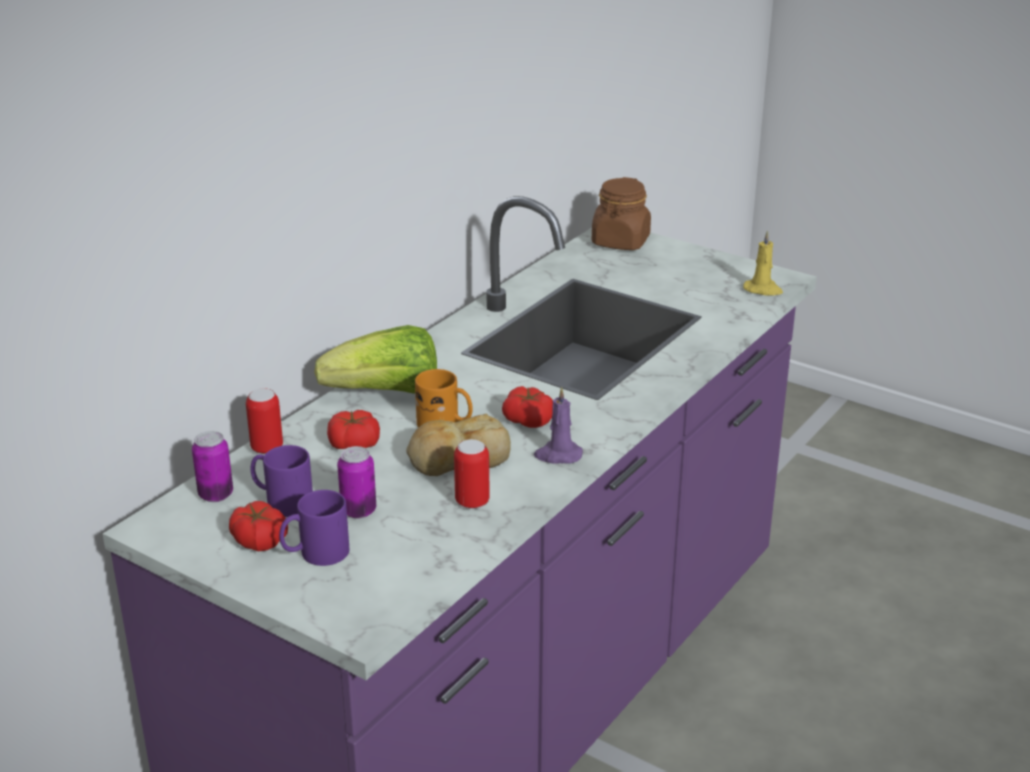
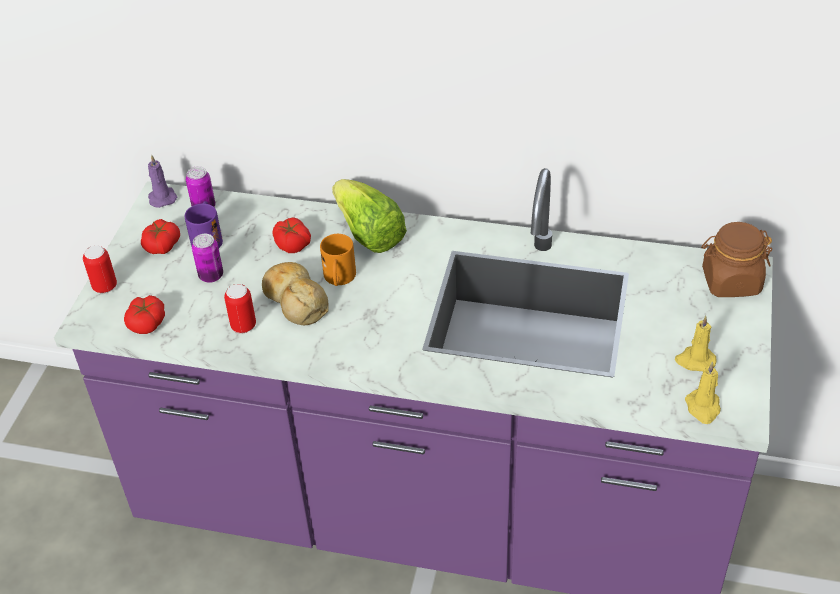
camera: 70 degrees right, 15 degrees up
can [246,388,283,454] -> can moved to [83,246,117,293]
purple mug [279,490,349,566] -> none
tomato [502,386,553,428] -> tomato moved to [124,295,165,334]
purple candle [534,387,583,464] -> purple candle moved to [148,155,177,208]
none -> yellow candle [675,315,716,371]

